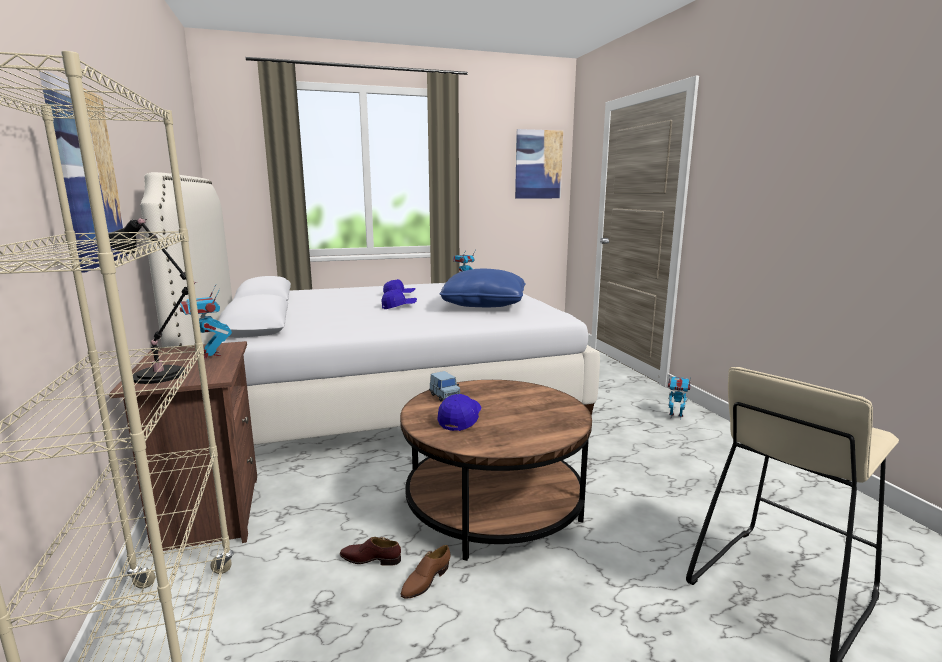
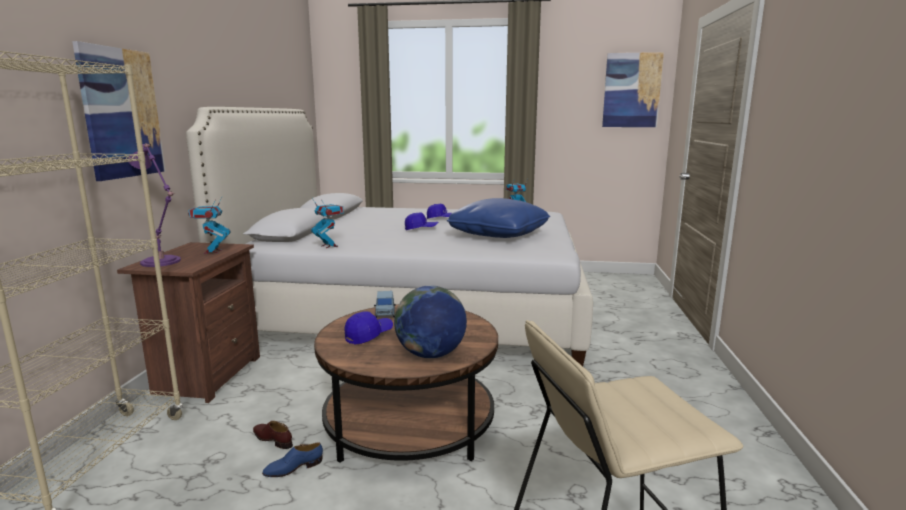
camera: 25 degrees right, 0 degrees up
black table lamp [108,218,198,384] -> purple table lamp [128,143,181,267]
brown shoe [400,545,450,599] -> blue shoe [262,442,323,477]
toy robot [668,375,691,420] -> toy robot moved to [311,198,343,248]
none -> globe [394,285,467,358]

